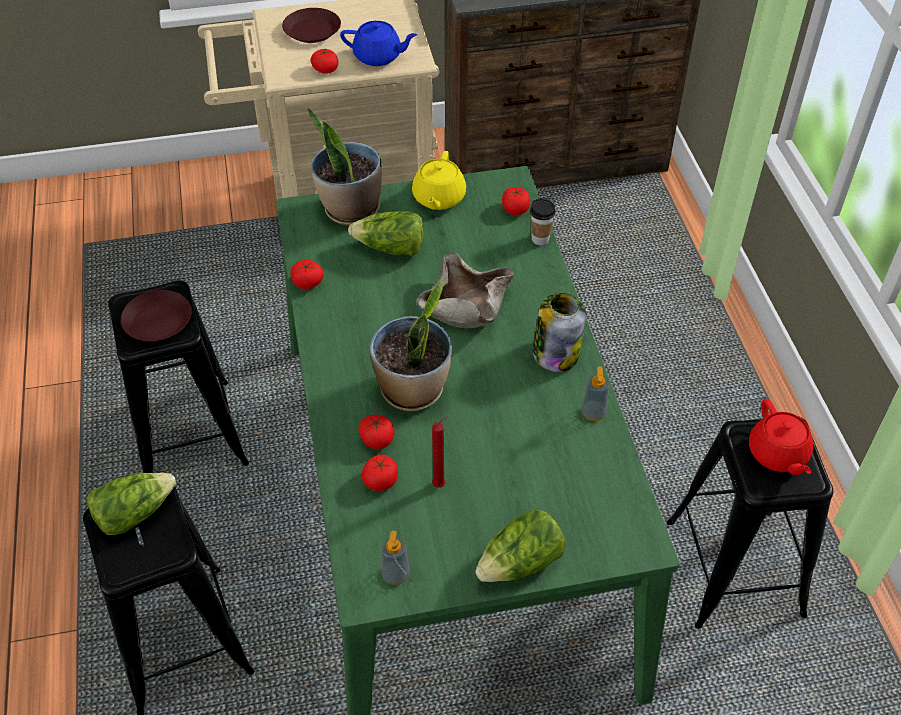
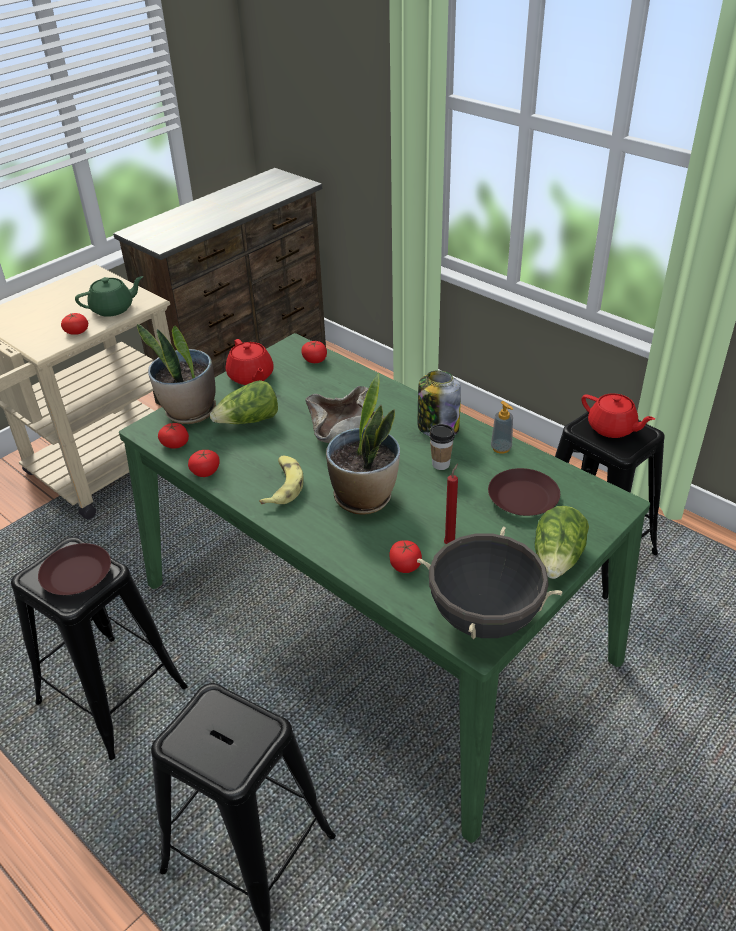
camera: 35 degrees left, 10 degrees down
lettuce [87,473,176,535] -> none
brown plate [282,8,341,43] -> brown plate moved to [488,468,560,516]
blue teapot [340,21,417,66] -> green teapot [75,276,144,317]
tomato [359,415,394,449] -> tomato moved to [158,423,189,449]
soap dispenser [381,530,409,585] -> black cooking pot [417,527,563,639]
yellow teapot [412,151,466,210] -> red teapot [226,339,274,385]
cup [530,198,556,245] -> cup moved to [429,424,455,470]
none -> banana [259,456,304,505]

